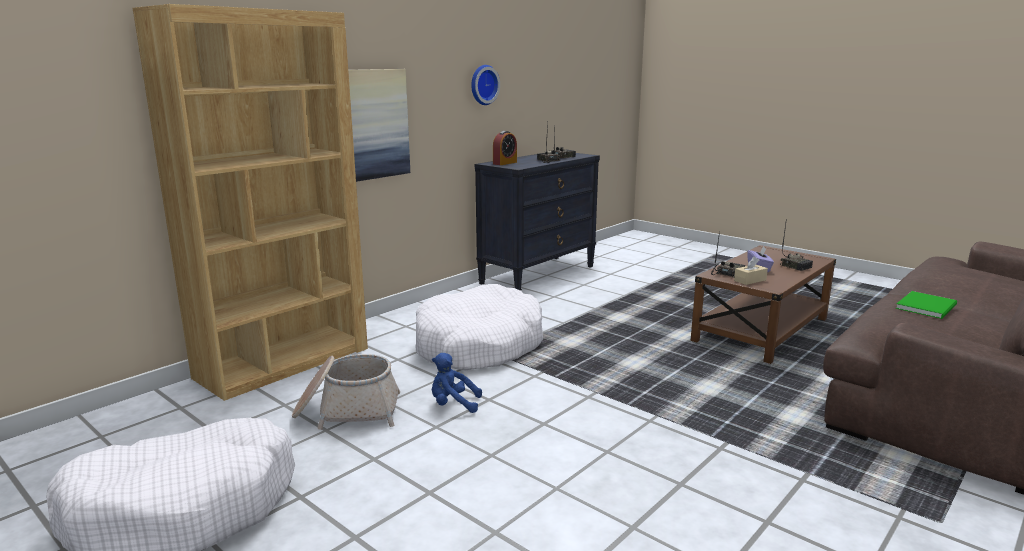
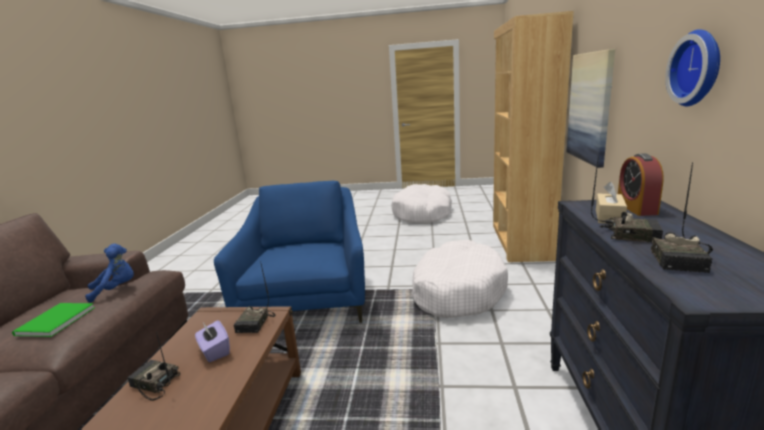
camera: 145 degrees right, 0 degrees up
basket [292,354,400,430] -> none
blue plush toy [432,353,482,413] -> blue plush toy moved to [85,244,134,302]
beige tissue box [734,257,768,285] -> beige tissue box moved to [596,182,627,224]
none -> blue armchair [214,181,365,323]

